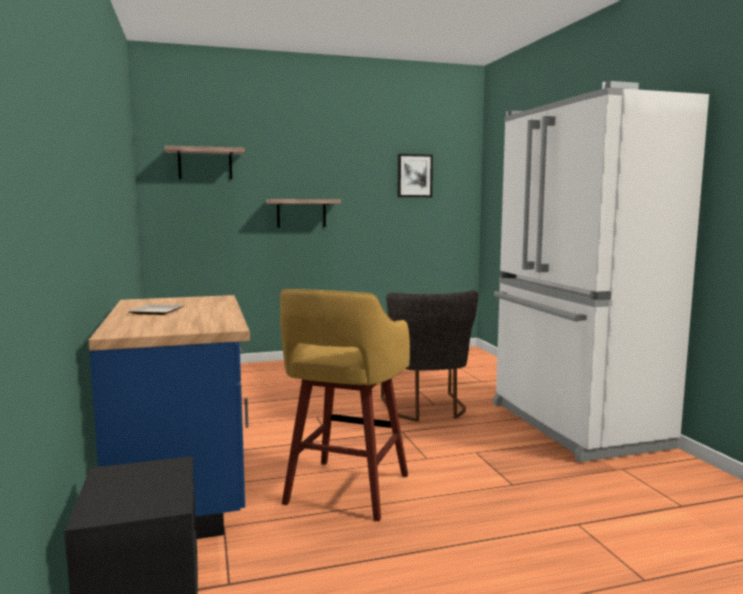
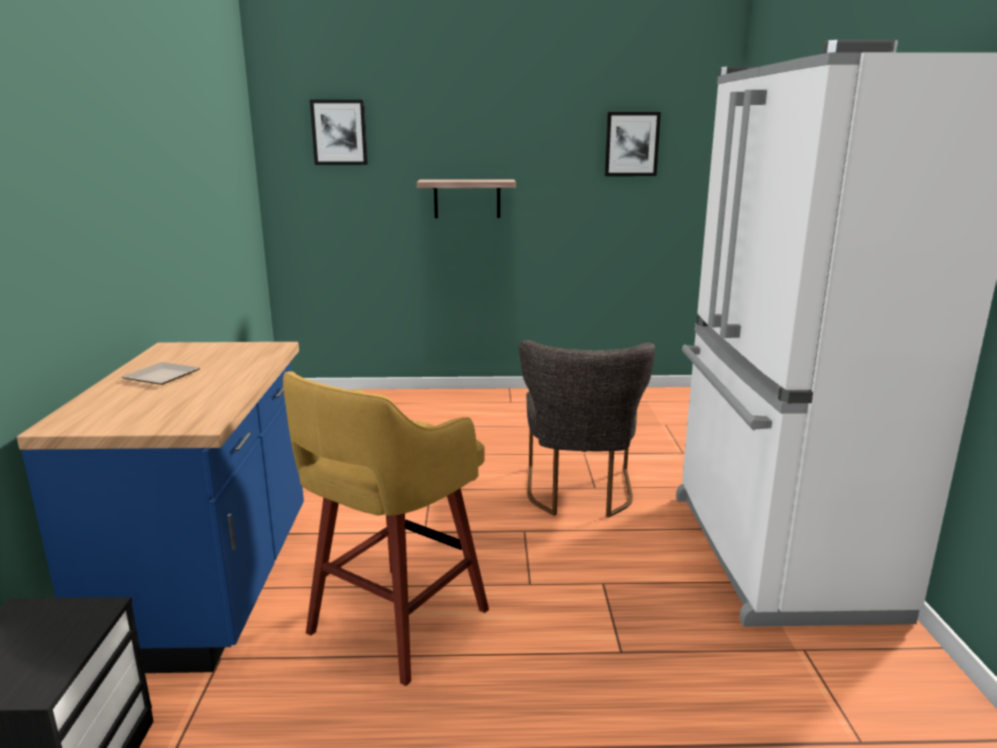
camera: 15 degrees right, 10 degrees up
shelf [164,146,245,179] -> picture [310,100,368,165]

